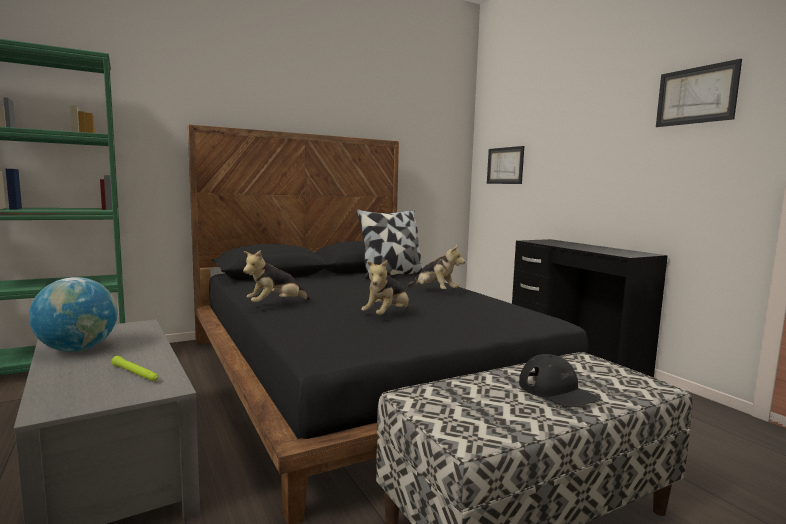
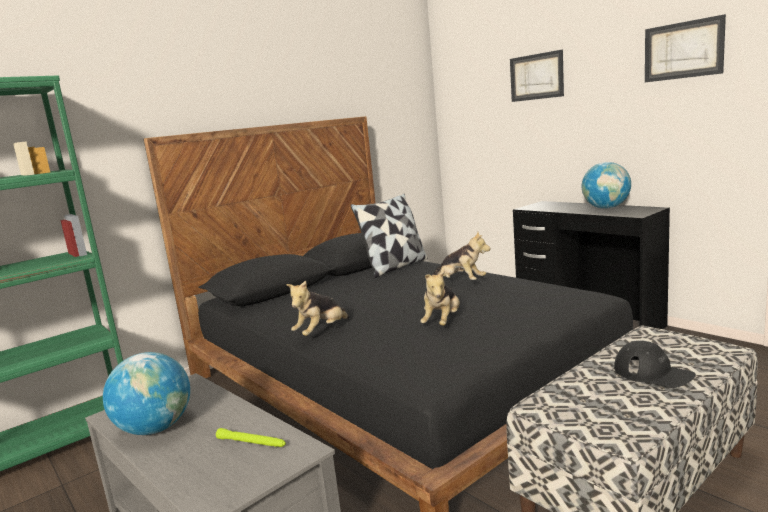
camera: 10 degrees left, 5 degrees up
picture [487,146,524,184] -> picture moved to [510,50,564,102]
none -> globe [582,162,631,209]

